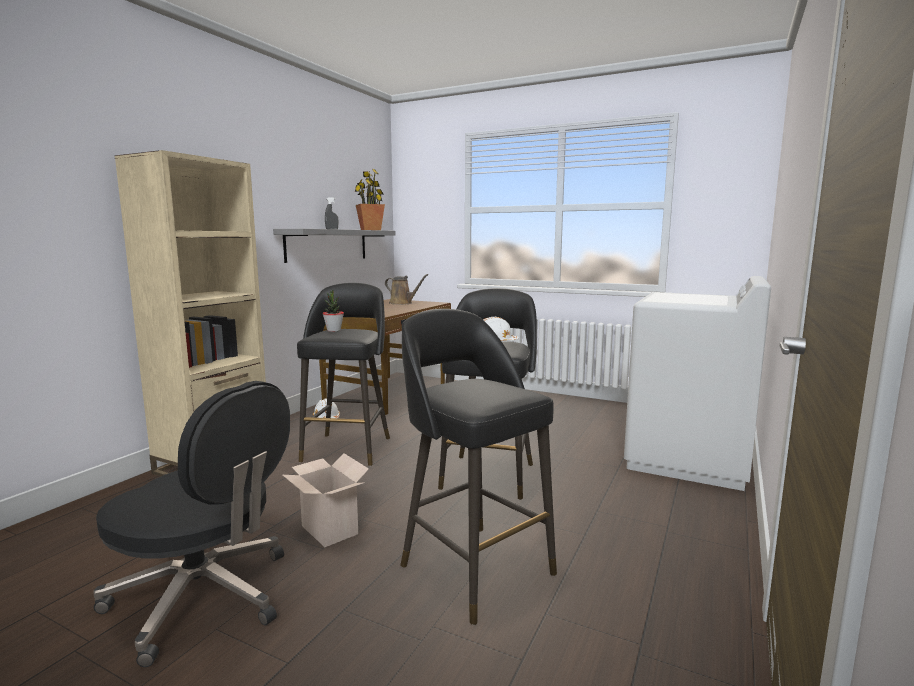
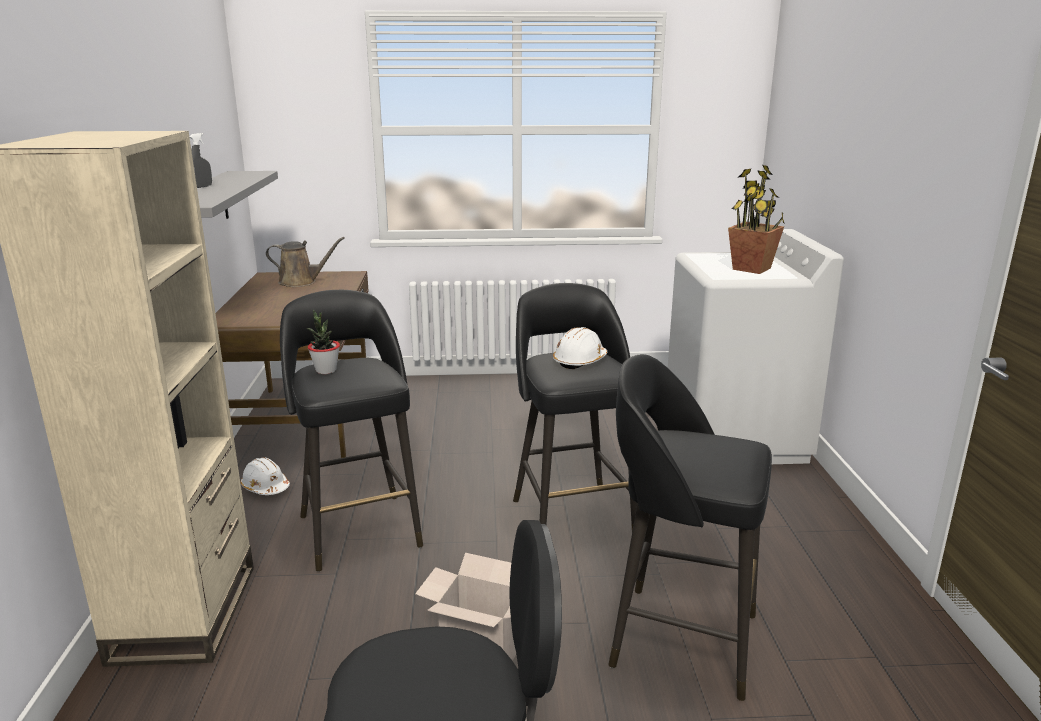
camera: 30 degrees left, 10 degrees up
potted plant [355,169,385,230] -> potted plant moved to [728,165,785,274]

